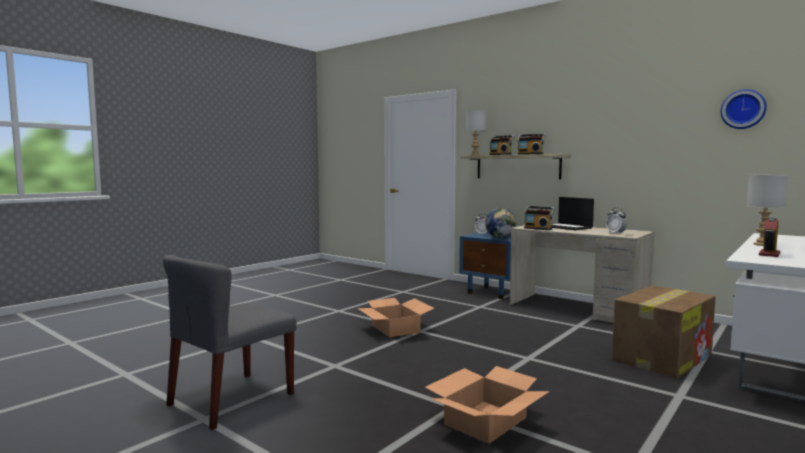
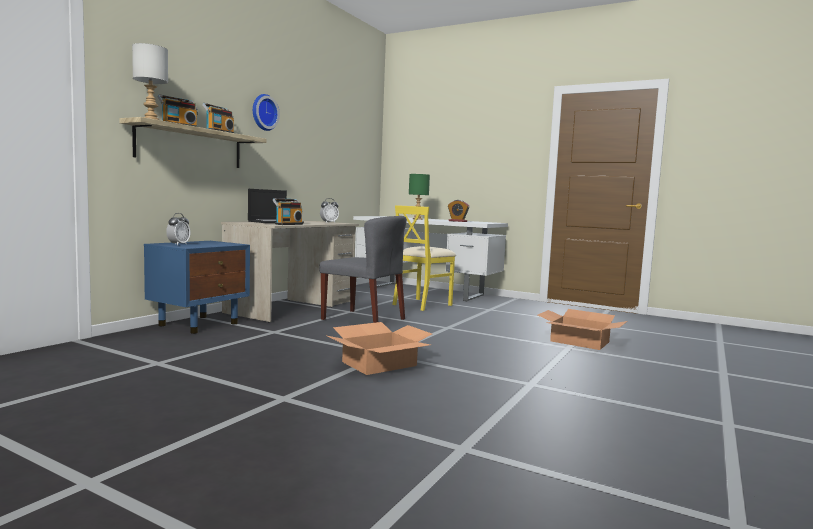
camera: 100 degrees left, 0 degrees up
grey chair [163,255,297,430] -> grey chair moved to [319,216,407,323]
globe [485,208,516,238] -> none
cardboard box [612,286,716,379] -> yellow chair [392,205,456,311]
wall clock [721,89,767,129] -> wall clock moved to [253,94,280,131]
grey table lamp [747,175,788,246] -> green table lamp [409,174,430,220]

